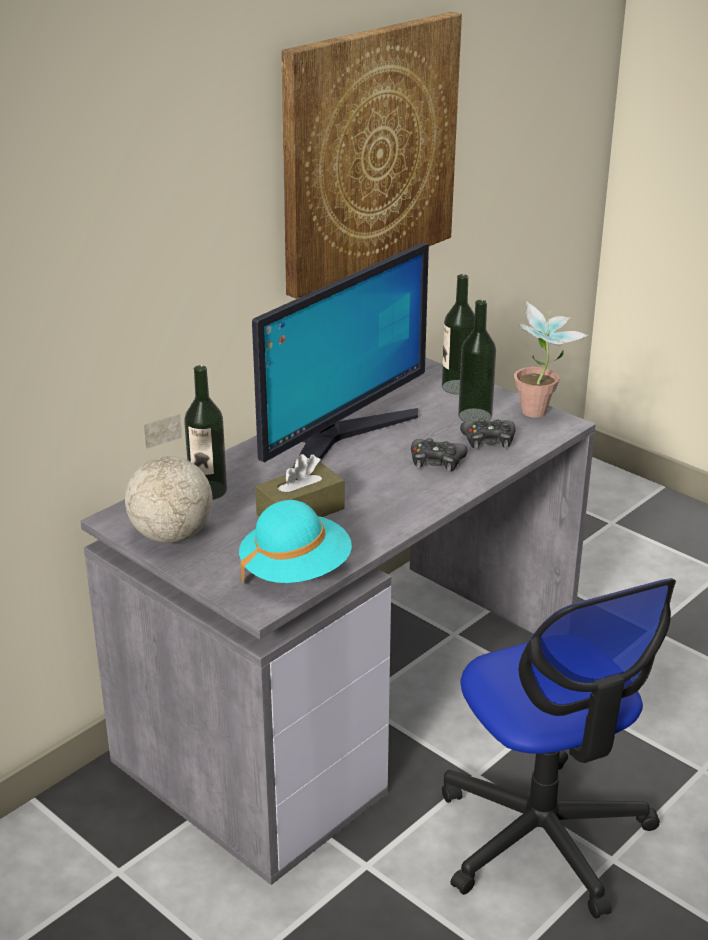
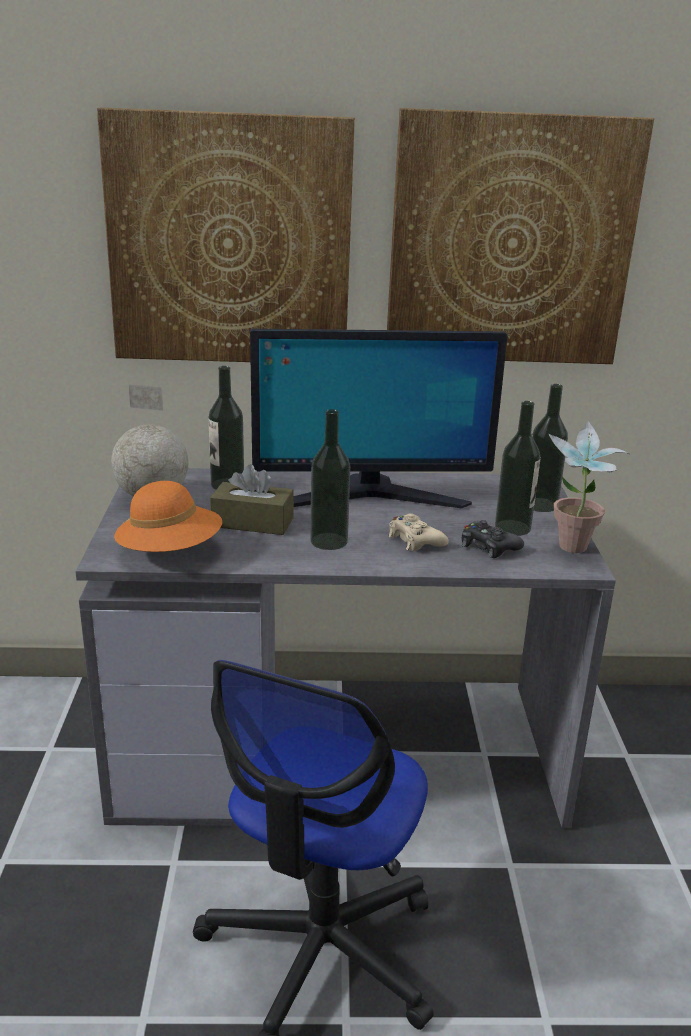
camera: 45 degrees right, 5 degrees down
turquoise hat [239,500,352,583] -> orange hat [114,481,222,552]
black game controller [411,438,468,472] -> beige game controller [388,513,449,551]
none -> picture [97,107,355,362]
none -> bottle [310,409,350,550]

